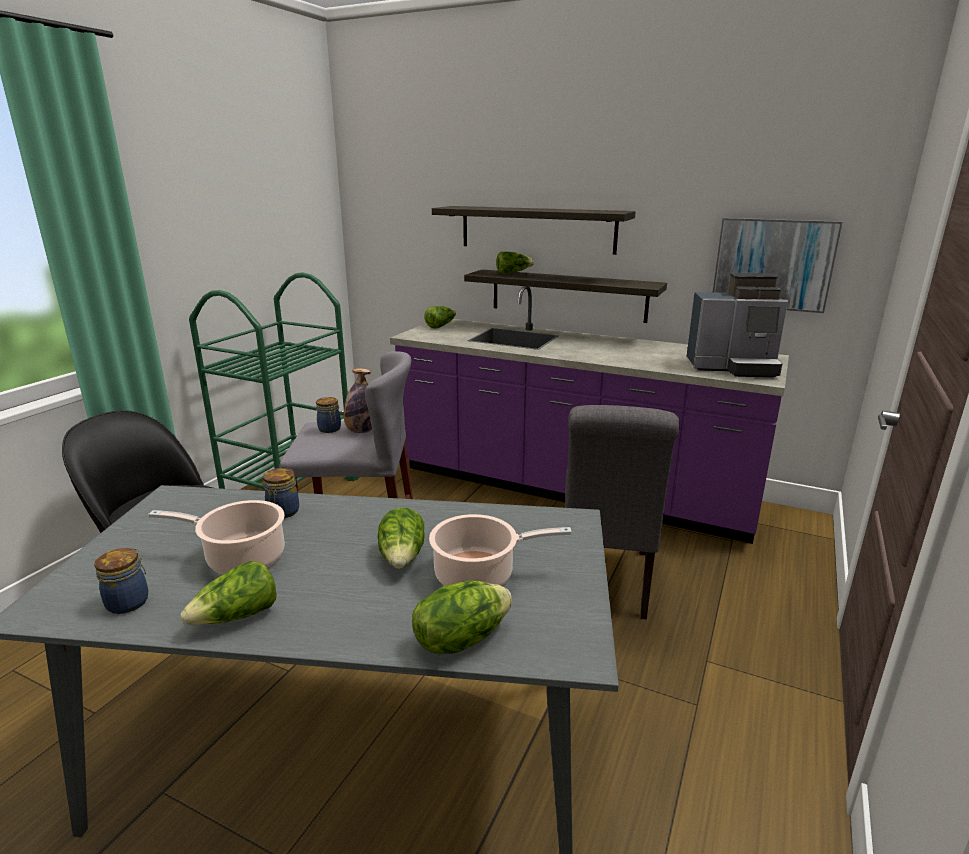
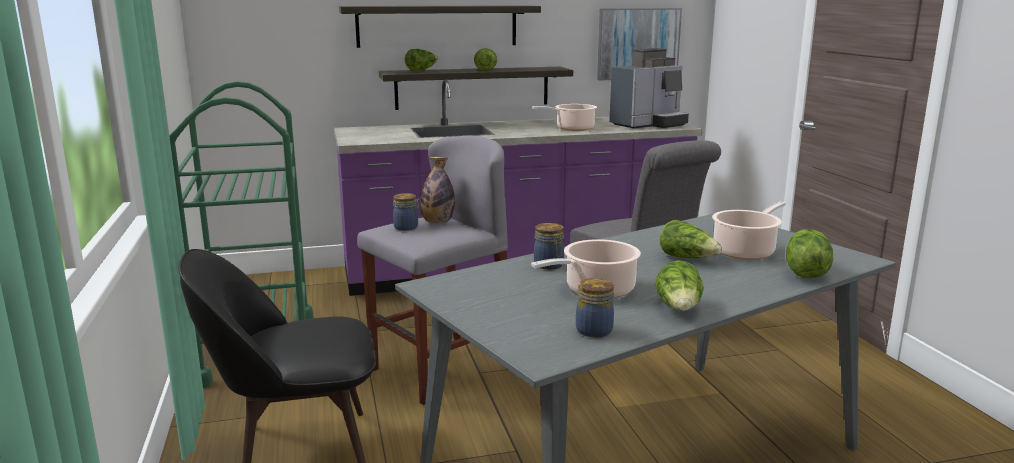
camera: 40 degrees left, 5 degrees down
lettuce [424,306,456,328] -> lettuce moved to [474,48,497,71]
none -> cooking pot [532,104,597,131]

